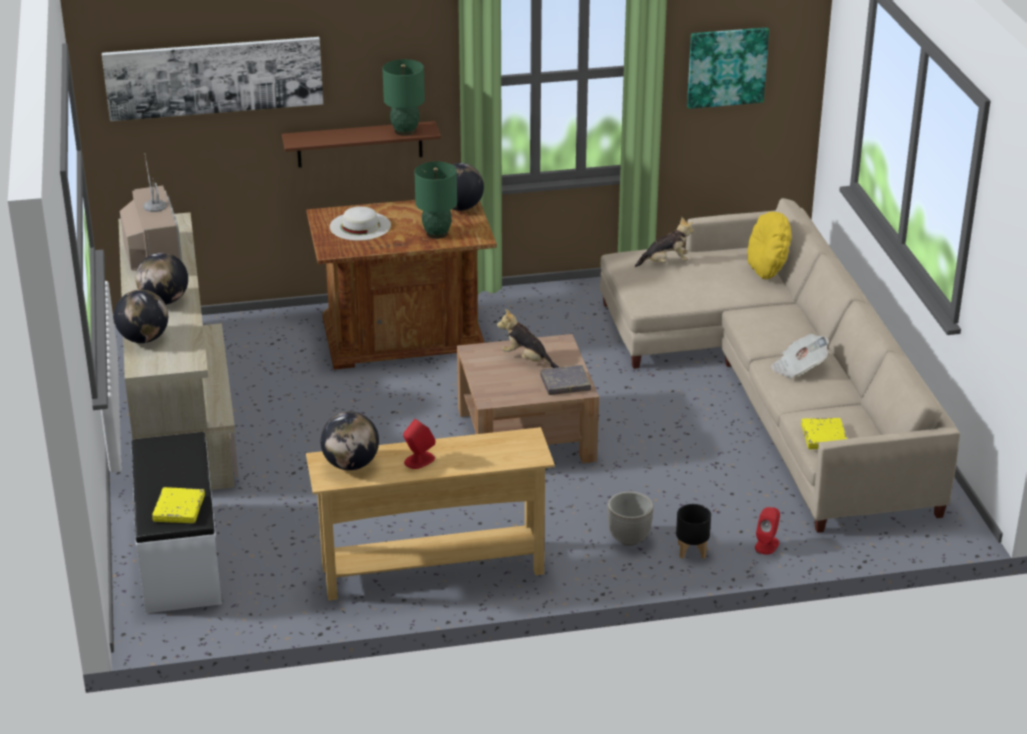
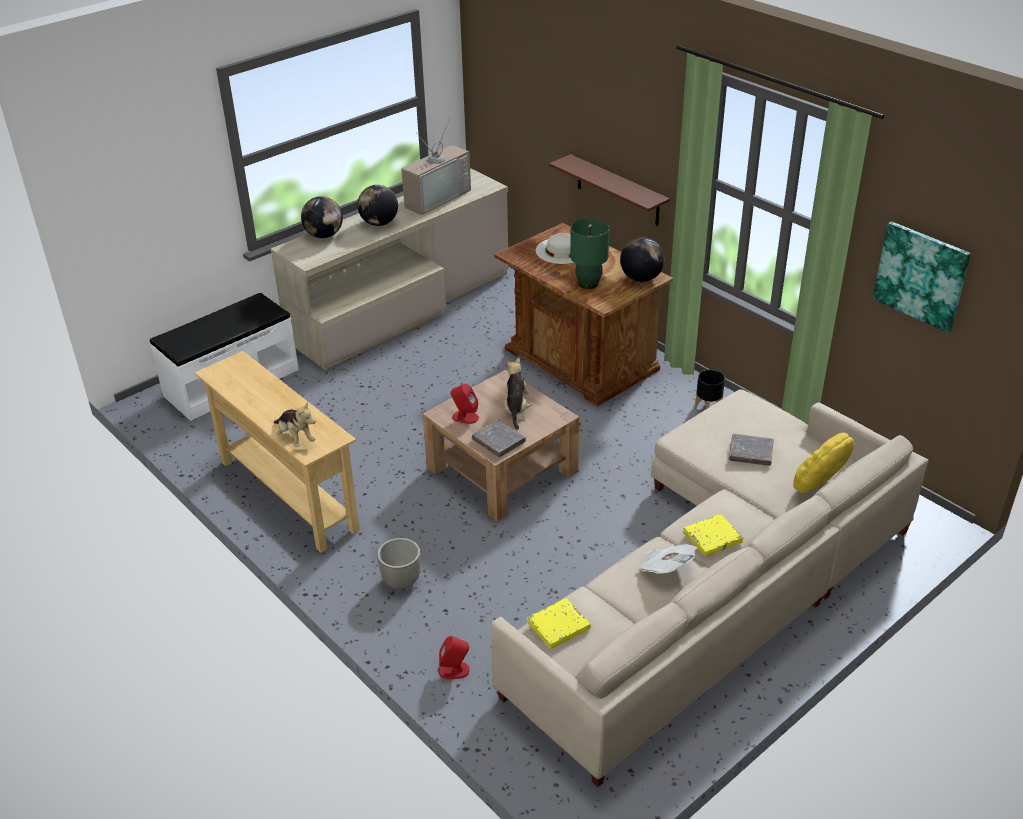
camera: 60 degrees right, 5 degrees up
picture [102,37,323,121] -> none
yellow book [152,487,205,523] -> yellow book moved to [683,514,743,556]
globe [320,411,379,470] -> none
green table lamp [382,59,425,136] -> none
red speaker [403,419,435,469] -> red speaker moved to [451,384,479,424]
plush toy [635,217,694,267] -> plush toy moved to [274,402,316,447]
black planter [676,504,711,559] -> black planter moved to [695,370,725,409]
none -> grey book [729,434,774,466]

